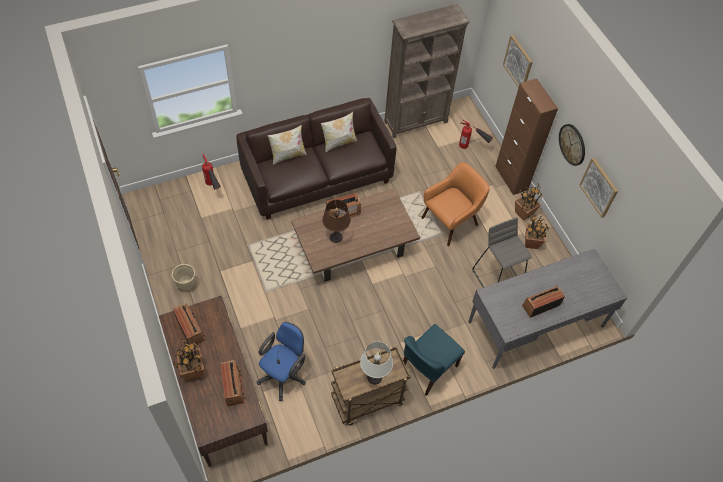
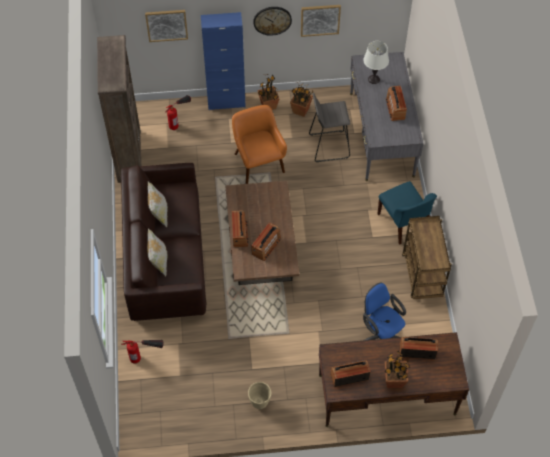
camera: 70 degrees left, 0 degrees up
brown table lamp [322,200,351,243] -> radio [251,222,281,261]
white table lamp [360,341,393,384] -> white table lamp moved to [363,41,389,84]
brown cabinet [495,78,558,195] -> blue cabinet [201,12,246,110]

